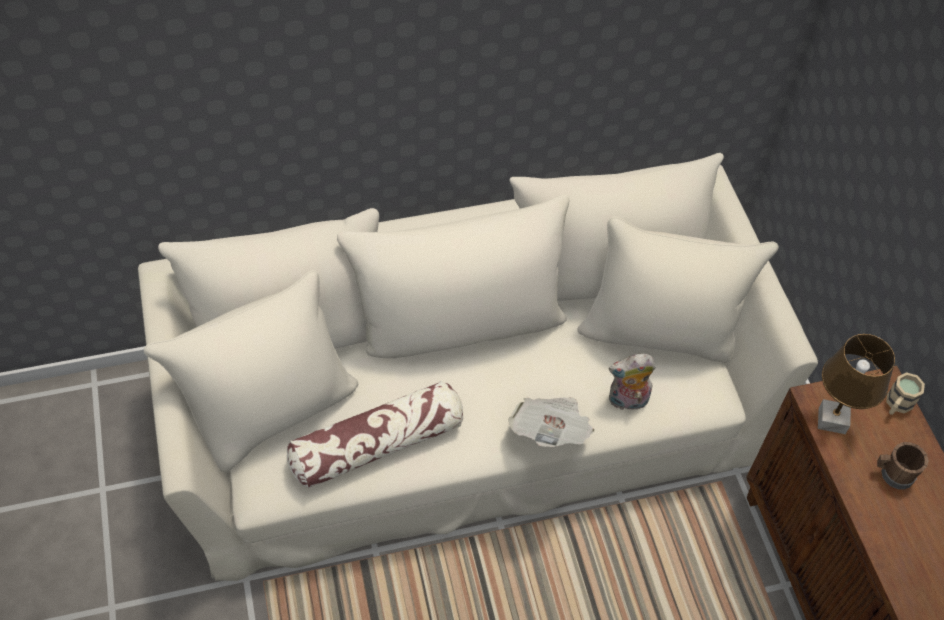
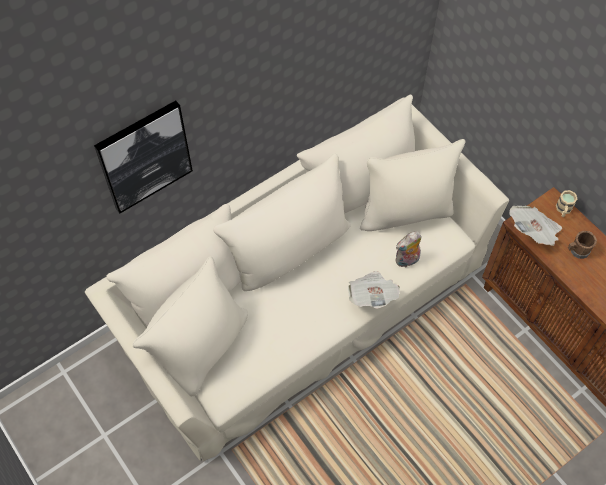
camera: 20 degrees left, 5 degrees up
pillow [287,381,463,489] -> none
brown table lamp [818,334,895,434] -> newspaper [509,206,562,246]
none -> picture [94,101,193,214]

